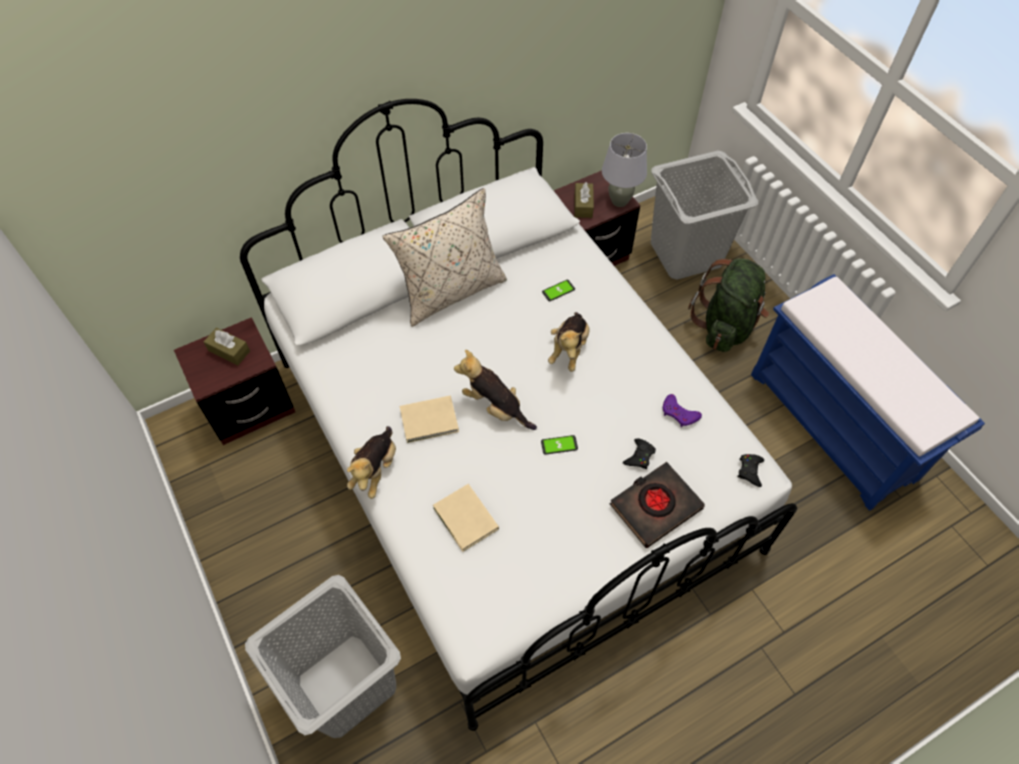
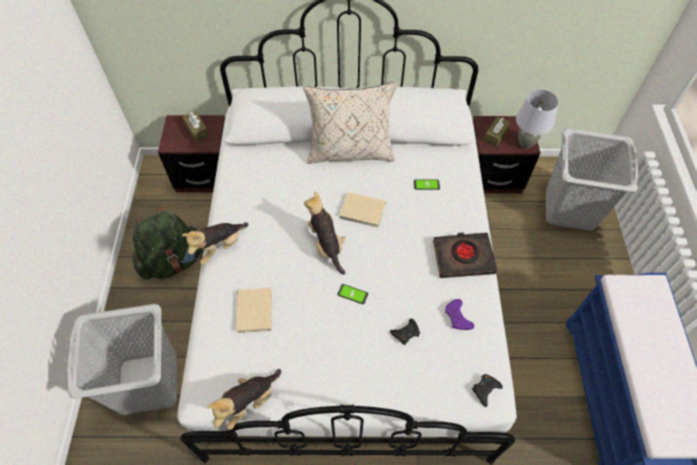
camera: 30 degrees right, 0 degrees up
beige book [400,395,459,443] -> beige book moved to [339,192,386,228]
plush toy [548,312,589,372] -> plush toy moved to [207,369,281,430]
black book [610,462,705,548] -> black book moved to [433,232,497,278]
green backpack [688,258,769,352] -> green backpack moved to [132,206,204,280]

